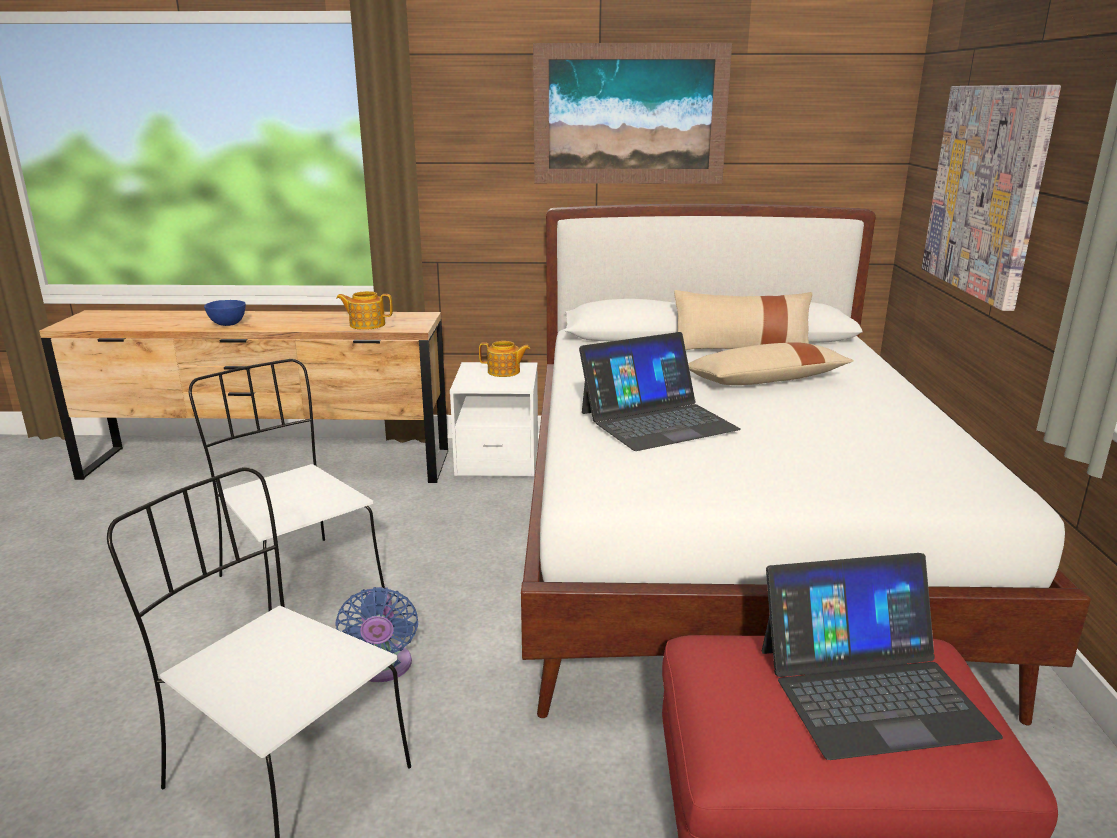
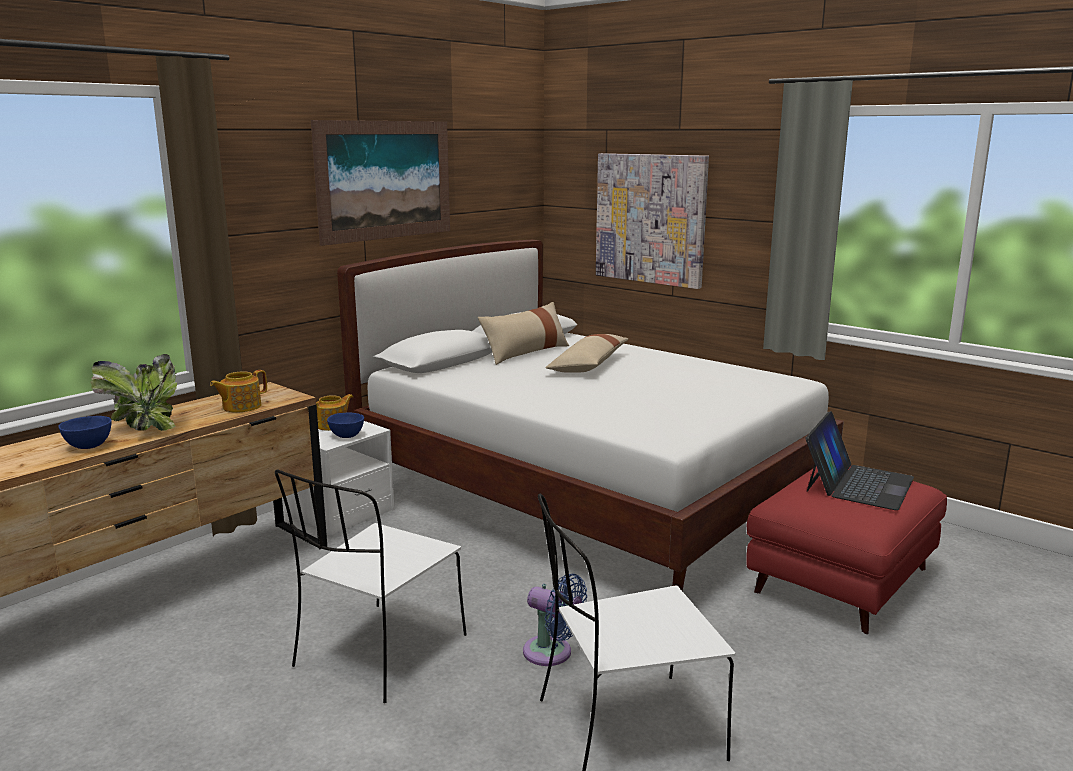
camera: 50 degrees left, 5 degrees down
white chair [189,359,385,611] -> white chair turned 60 degrees counterclockwise [275,469,467,703]
laptop [579,332,741,451] -> none
none -> potted plant [90,354,177,431]
none -> blue bowl [327,412,364,438]

